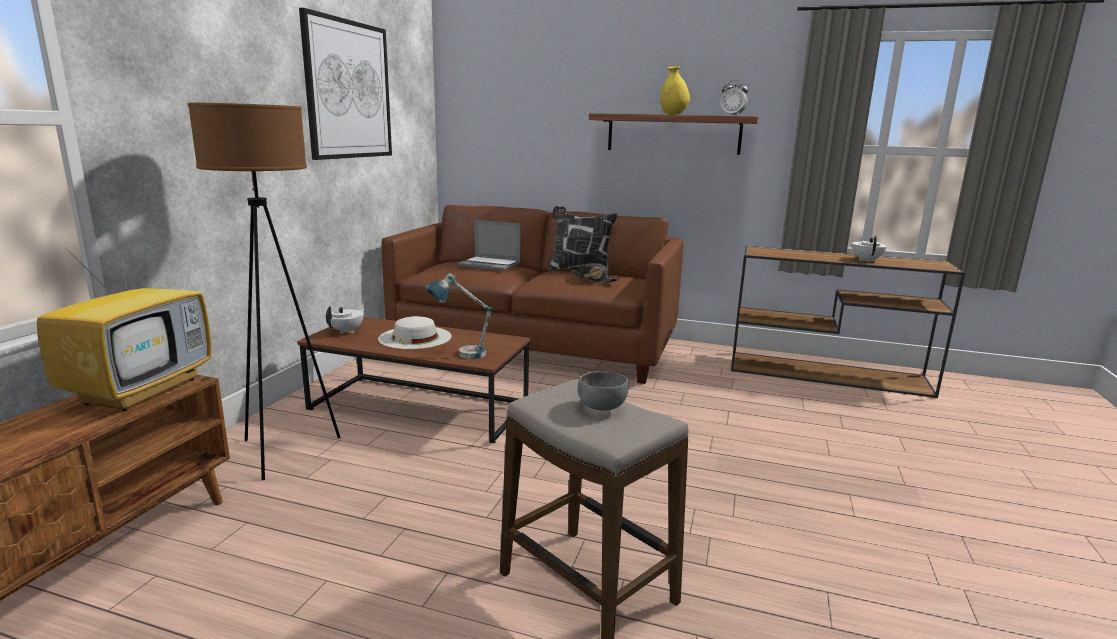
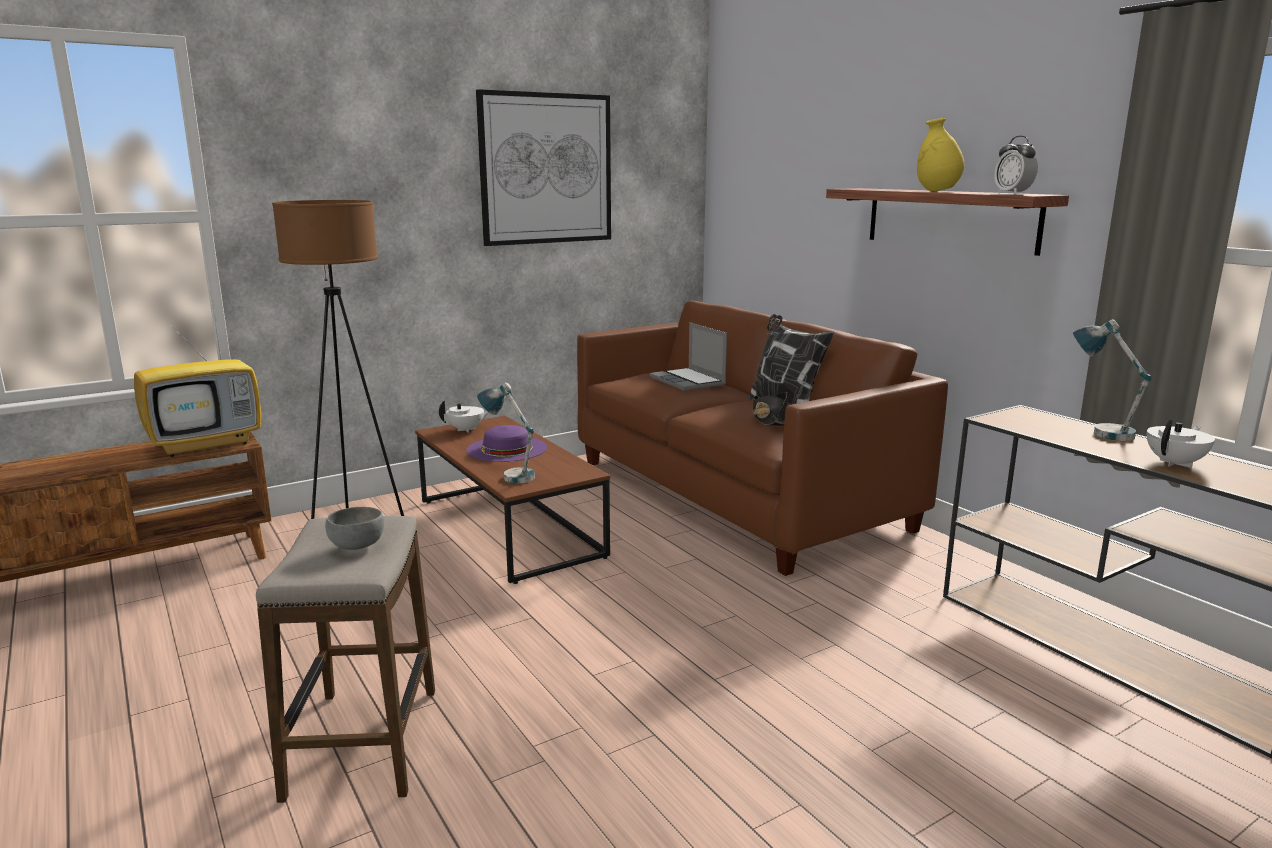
camera: 40 degrees right, 0 degrees up
white hat [378,316,452,349] -> purple hat [466,425,547,462]
none -> table lamp [1073,319,1152,441]

